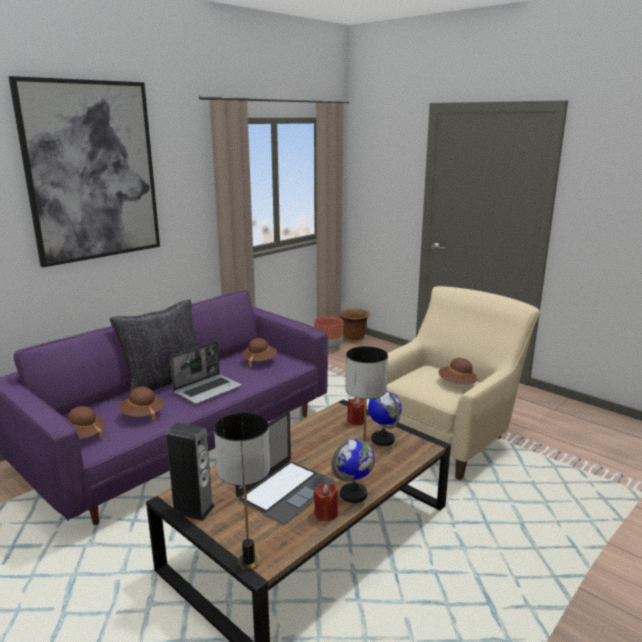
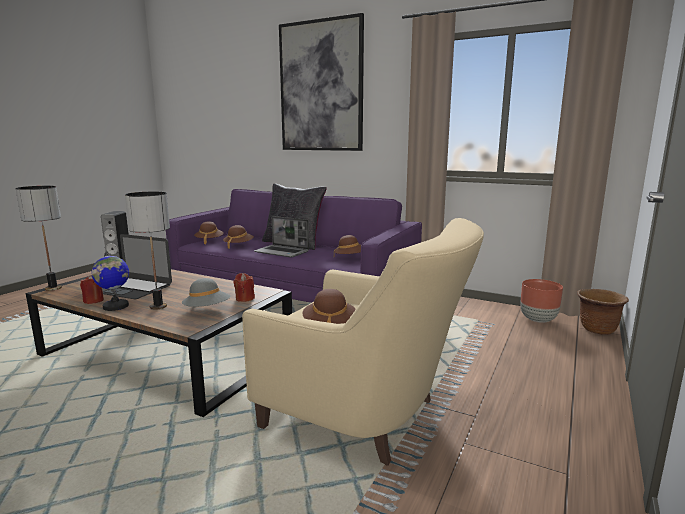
camera: 75 degrees right, 5 degrees down
globe [368,391,402,446] -> grey hat [182,278,230,307]

